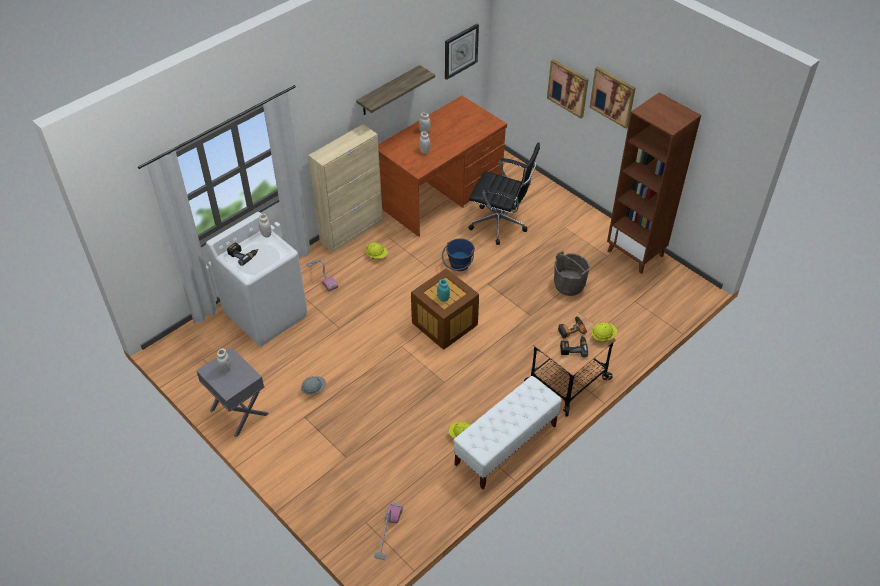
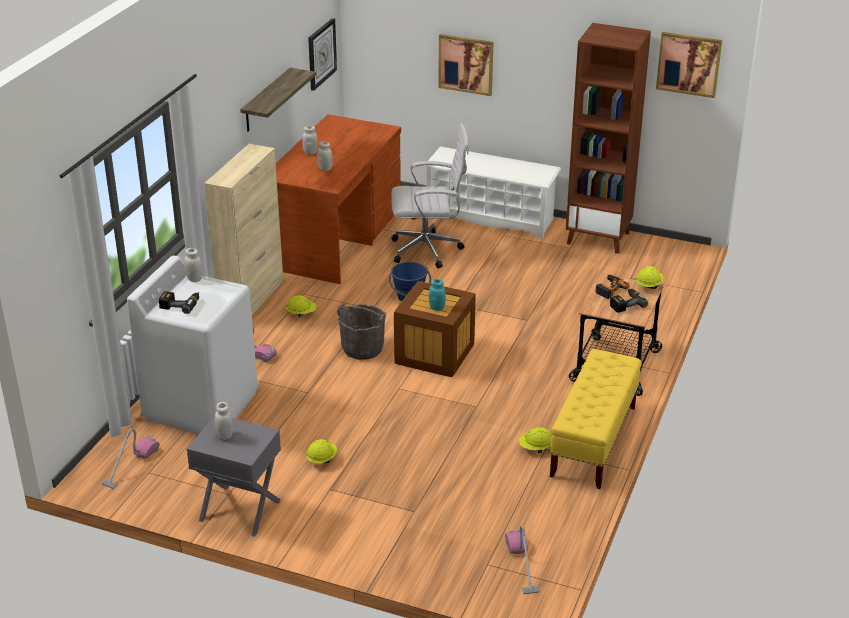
camera: 25 degrees left, 15 degrees down
grey hard hat [301,376,326,395] -> yellow hard hat [306,439,337,463]
white bench [453,376,562,490] -> yellow bench [550,349,642,489]
black office chair [468,142,540,245] -> white office chair [391,123,469,268]
grey bucket [554,251,590,296] -> grey bucket moved to [337,303,386,360]
picture [589,67,635,129] -> picture moved to [656,32,722,98]
none -> vacuum cleaner [102,429,159,489]
none -> white shoe rack [424,147,561,239]

